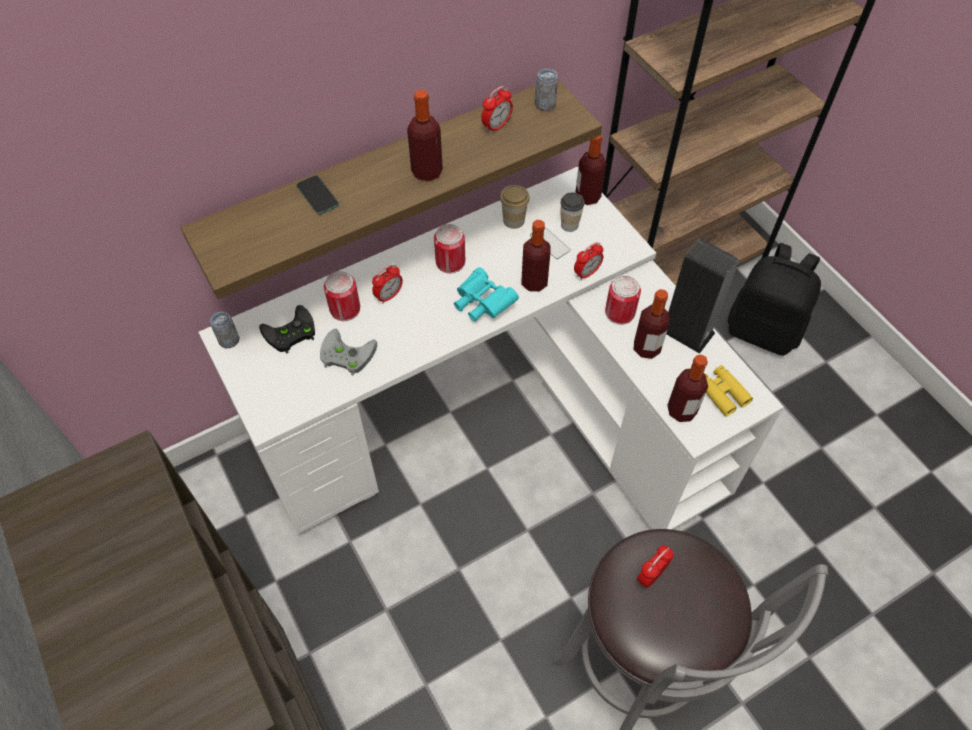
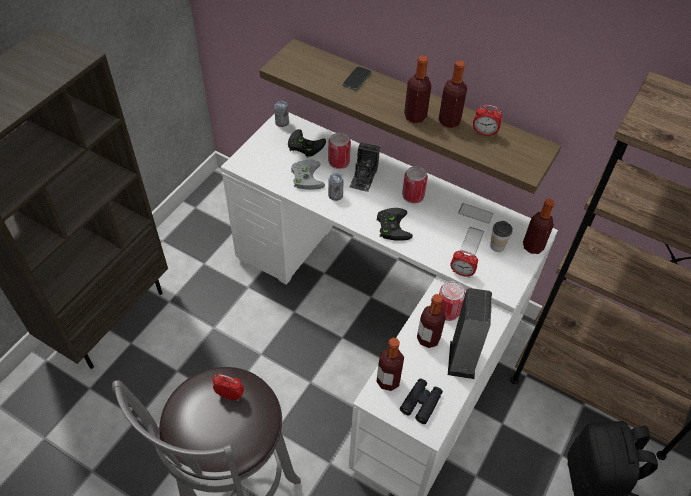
camera: 60 degrees right, 5 degrees down
alarm clock [372,265,403,304] -> camera [349,143,380,192]
turquoise binoculars [454,267,519,322] -> black game controller [377,208,413,241]
cup [500,185,530,229] -> phone [458,203,493,224]
bottle [521,220,550,292] -> bottle moved to [438,60,467,128]
can [535,68,558,111] -> can moved to [328,173,344,201]
yellow binoculars [705,365,753,417] -> black binoculars [400,378,443,424]

